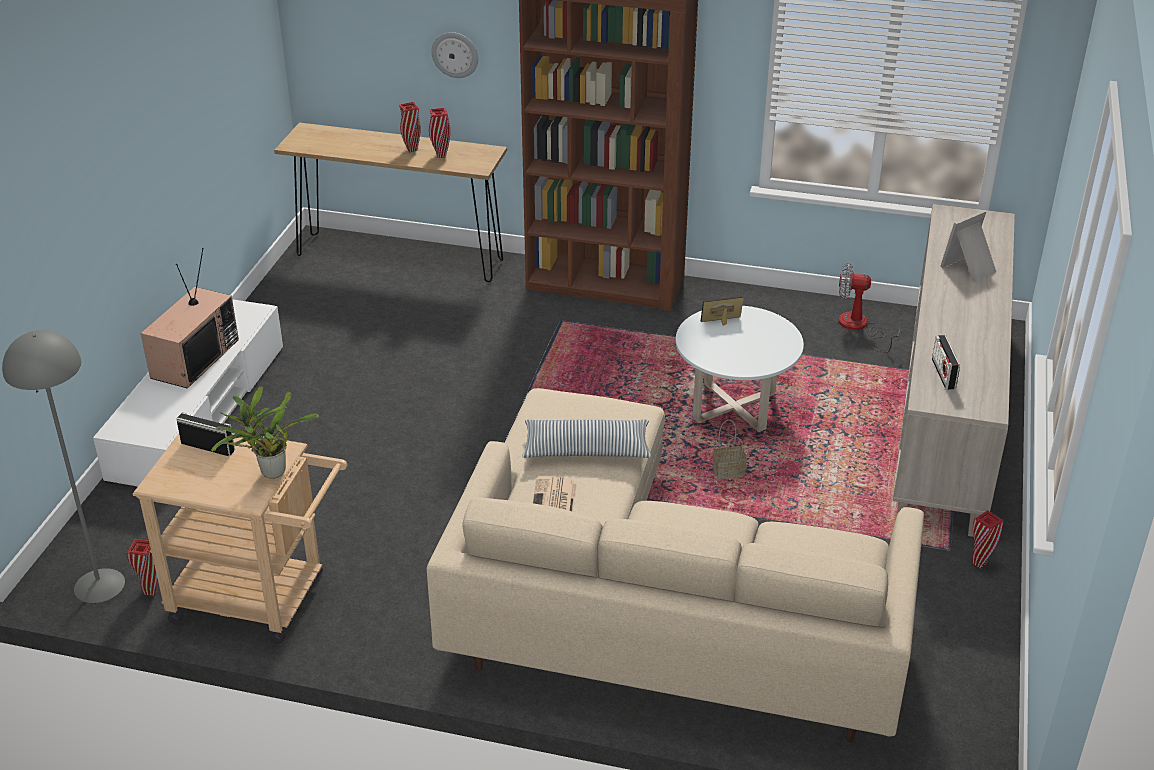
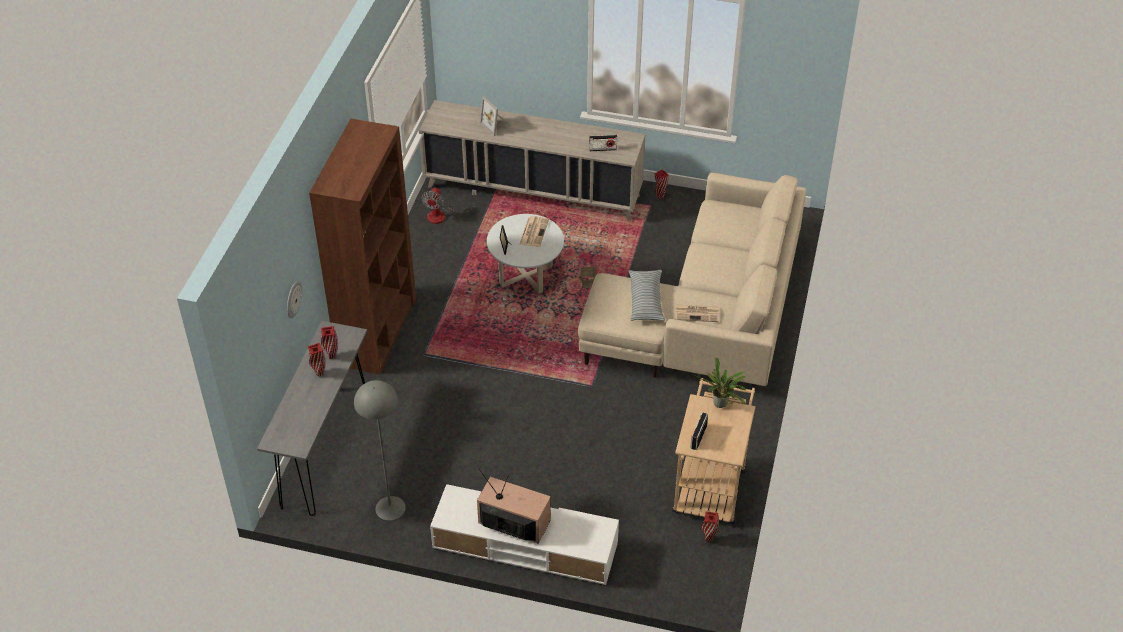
camera: 90 degrees left, 10 degrees up
grey floor lamp [2,330,125,603] -> grey floor lamp moved to [354,380,406,520]
brown console table [274,122,507,282] -> grey console table [257,321,368,516]
none -> newspaper [519,216,549,247]

